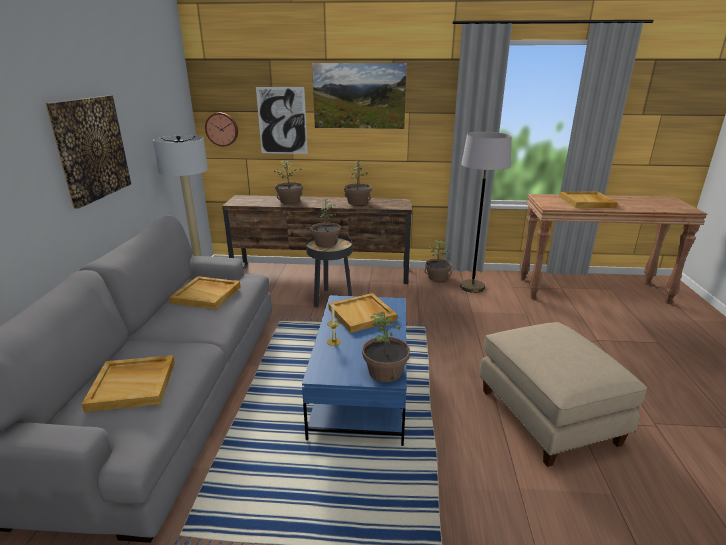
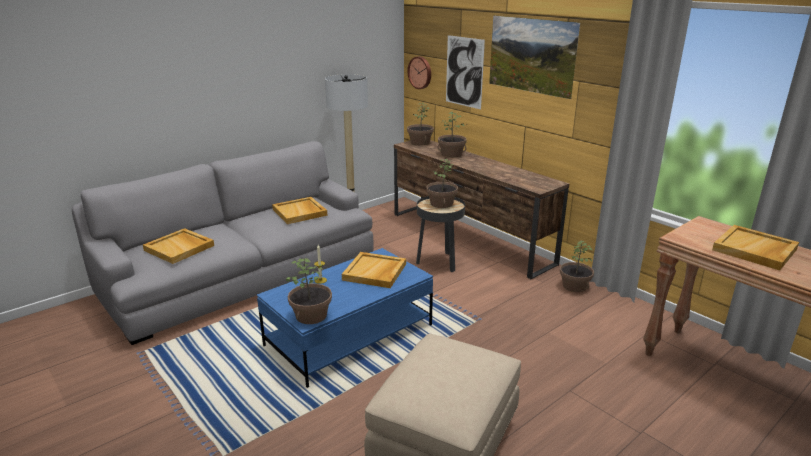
camera: 45 degrees right, 0 degrees up
picture [45,95,131,208] -> none
potted plant [344,161,372,205] -> potted plant moved to [407,103,434,145]
grey floor lamp [460,132,512,293] -> none

